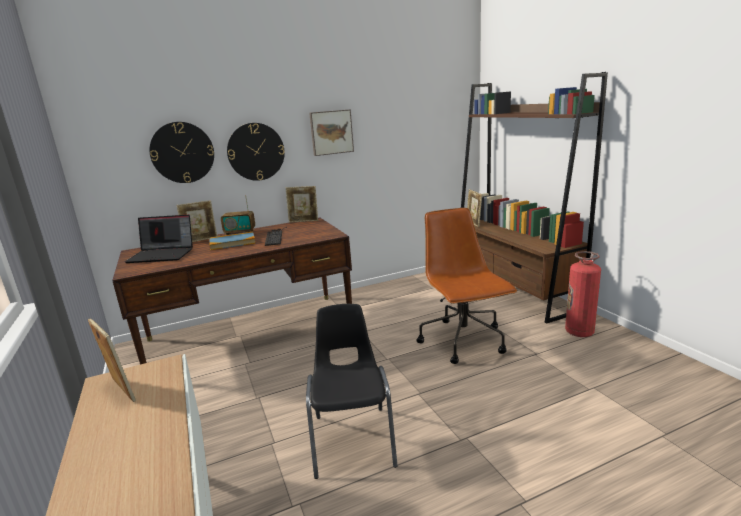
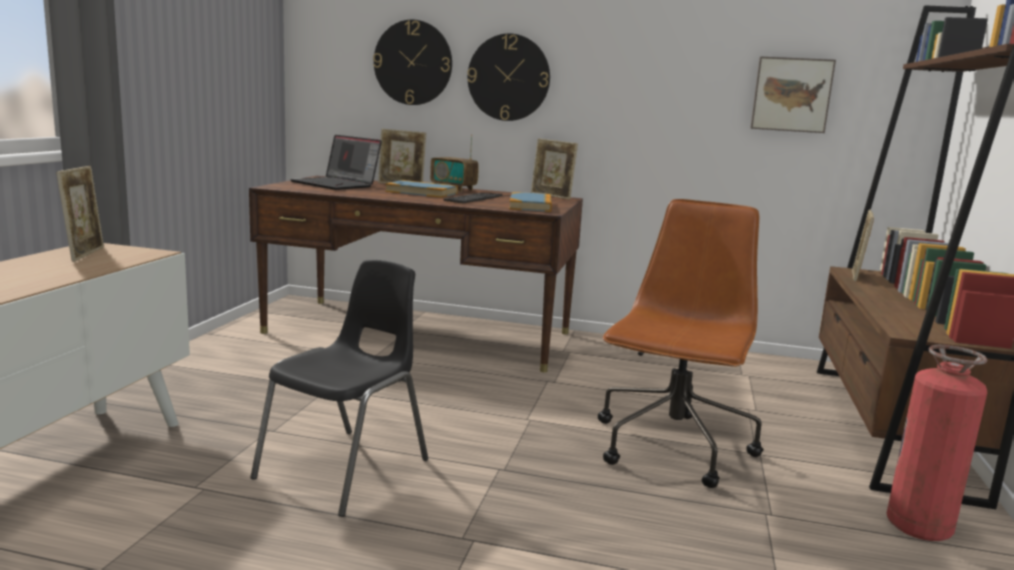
camera: 35 degrees right, 5 degrees down
picture [309,109,354,156] -> picture moved to [751,57,836,133]
none -> book [509,192,552,212]

